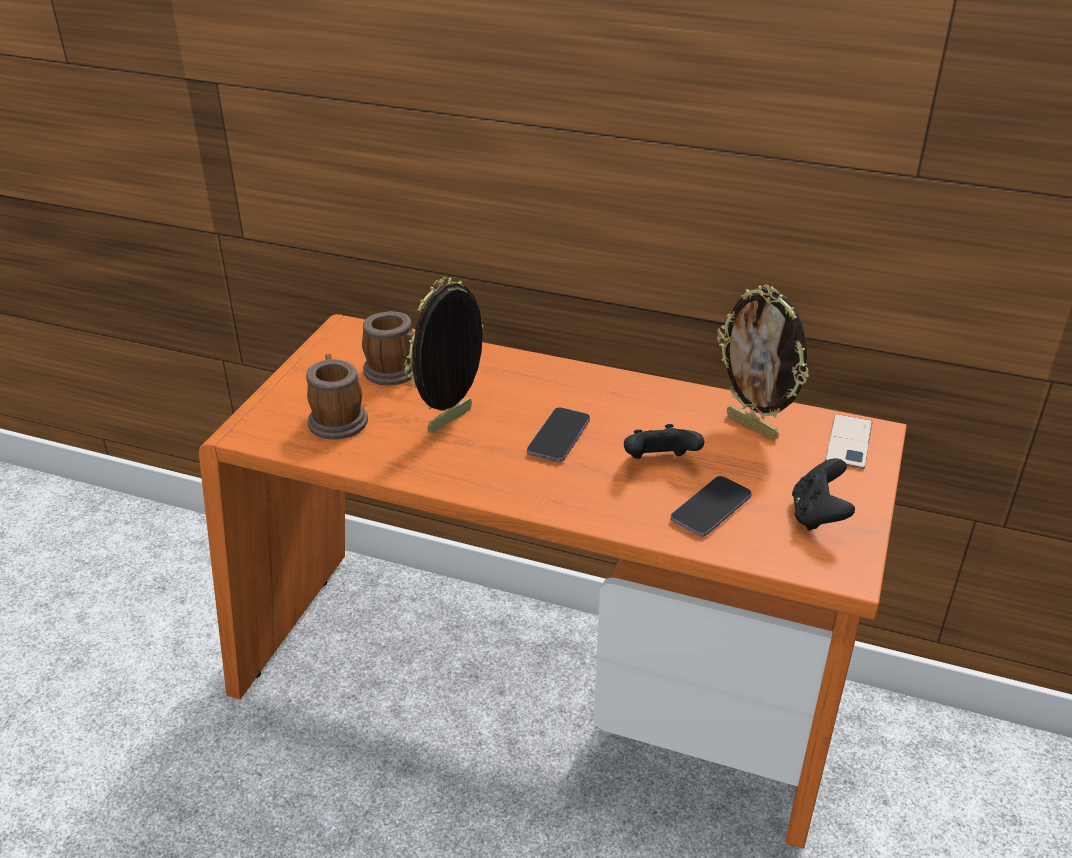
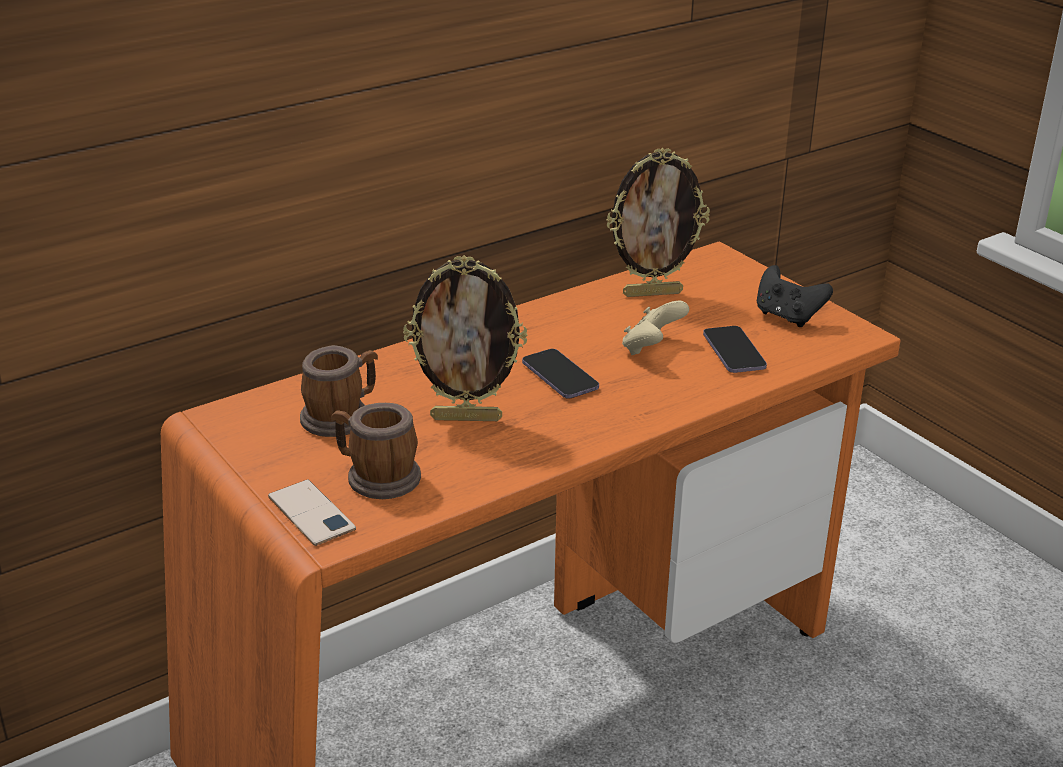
camera: 55 degrees left, 5 degrees down
picture frame [405,277,484,433] -> picture frame turned 75 degrees counterclockwise [403,255,528,421]
black game controller [624,424,704,459] -> beige game controller [622,301,689,355]
phone [825,414,873,469] -> phone moved to [268,479,356,546]

